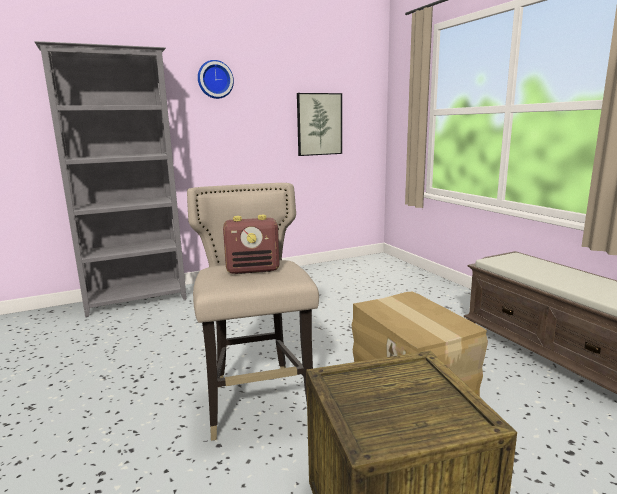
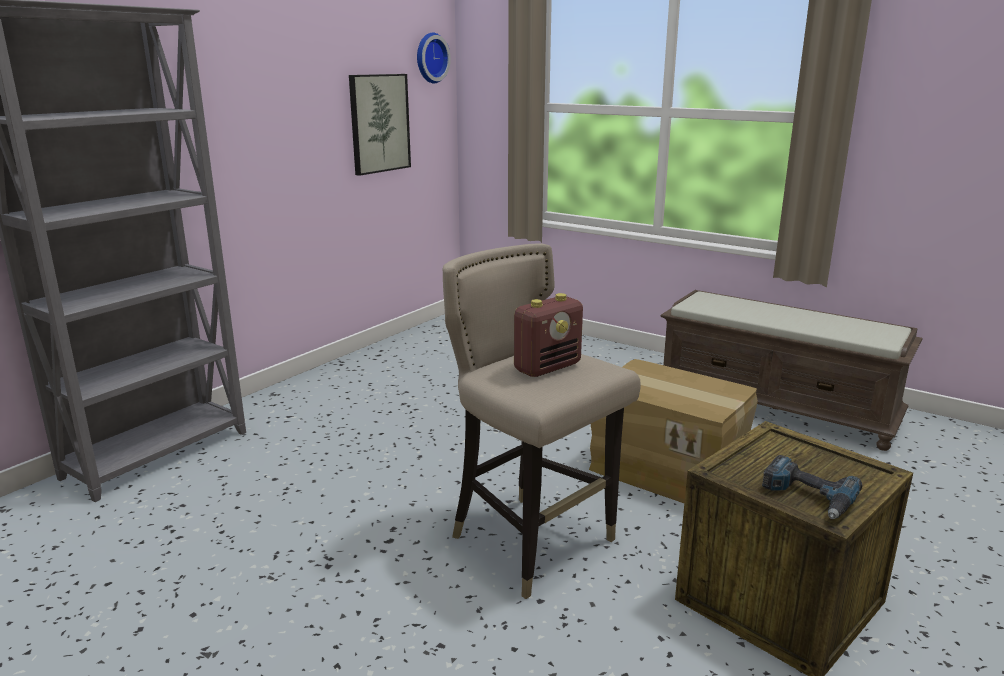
camera: 30 degrees left, 5 degrees up
wall clock [198,60,234,99] -> wall clock moved to [417,33,451,83]
none -> power drill [762,455,862,519]

